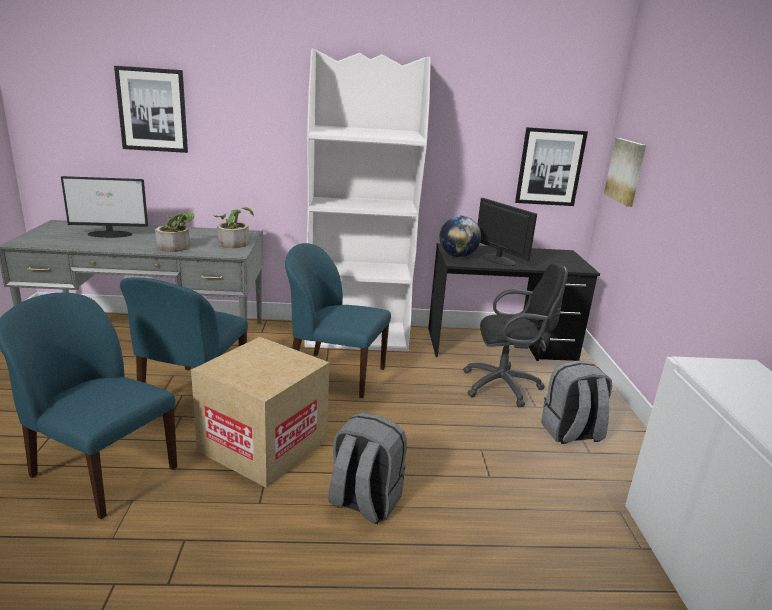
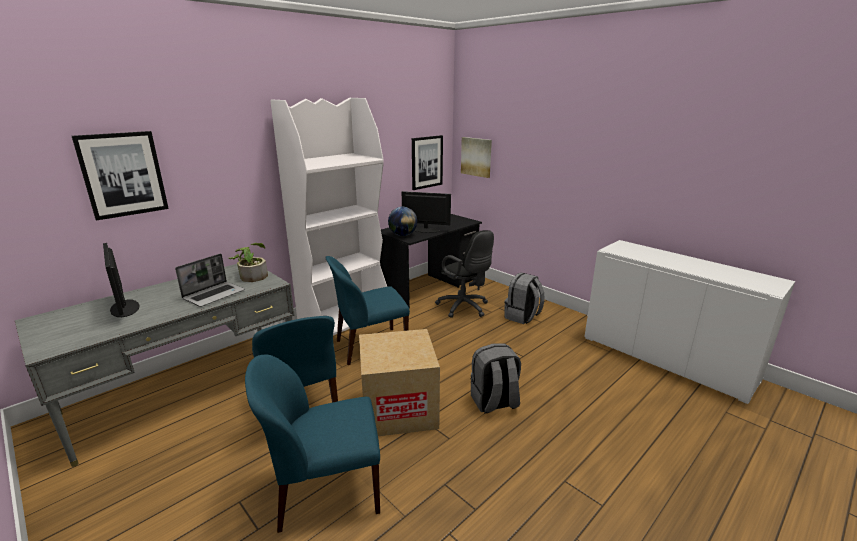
camera: 40 degrees left, 0 degrees up
monitor [61,176,148,238] -> monitor turned 105 degrees clockwise [103,243,139,317]
potted plant [155,212,195,252] -> laptop [175,254,245,307]
black office chair [463,263,568,407] -> black office chair turned 90 degrees clockwise [435,230,494,318]

